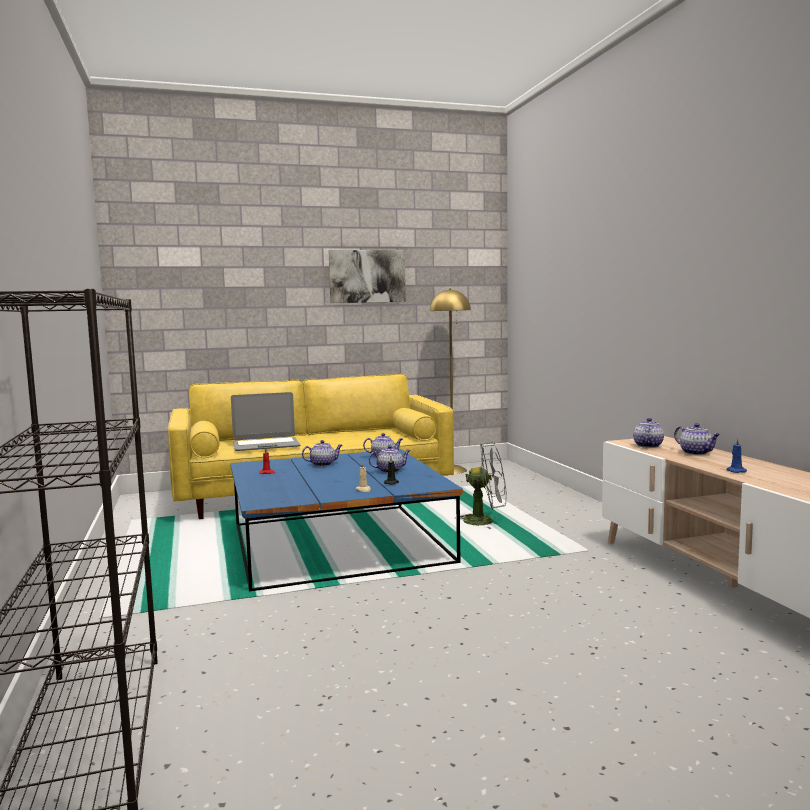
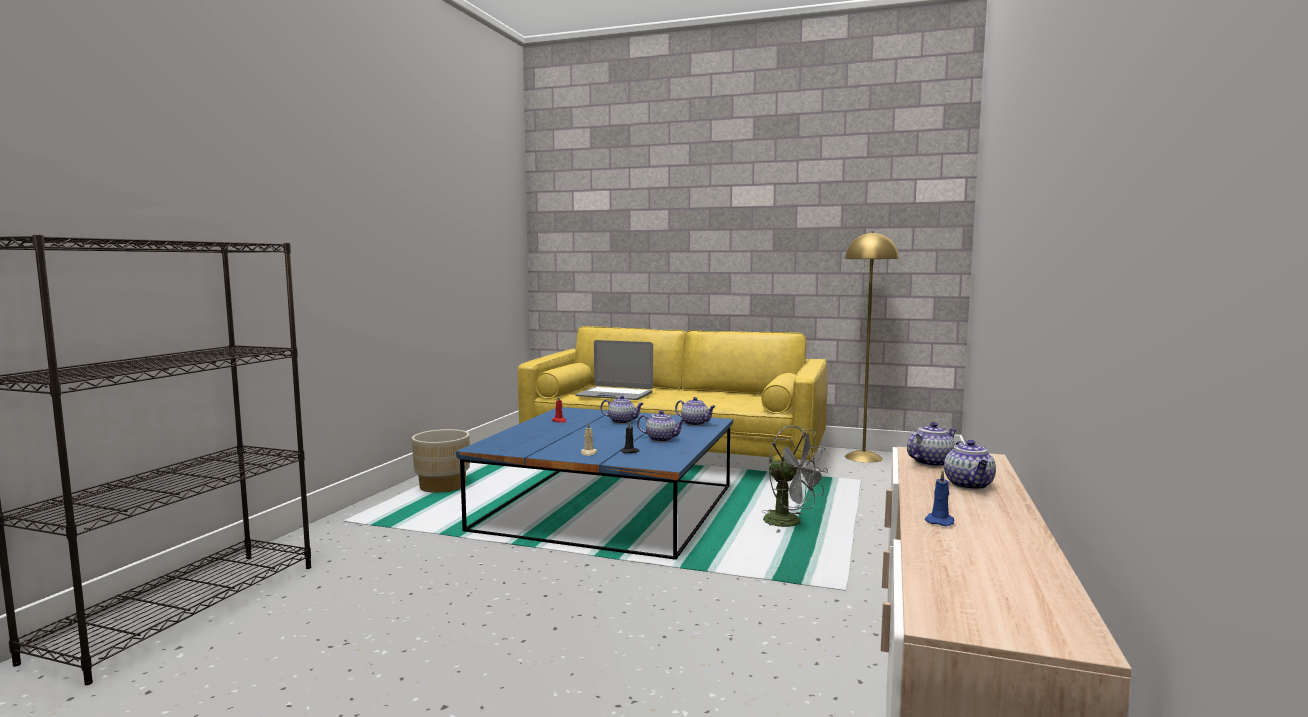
camera: 35 degrees right, 0 degrees up
picture [328,250,406,303] -> none
none -> beige planter [412,429,470,493]

